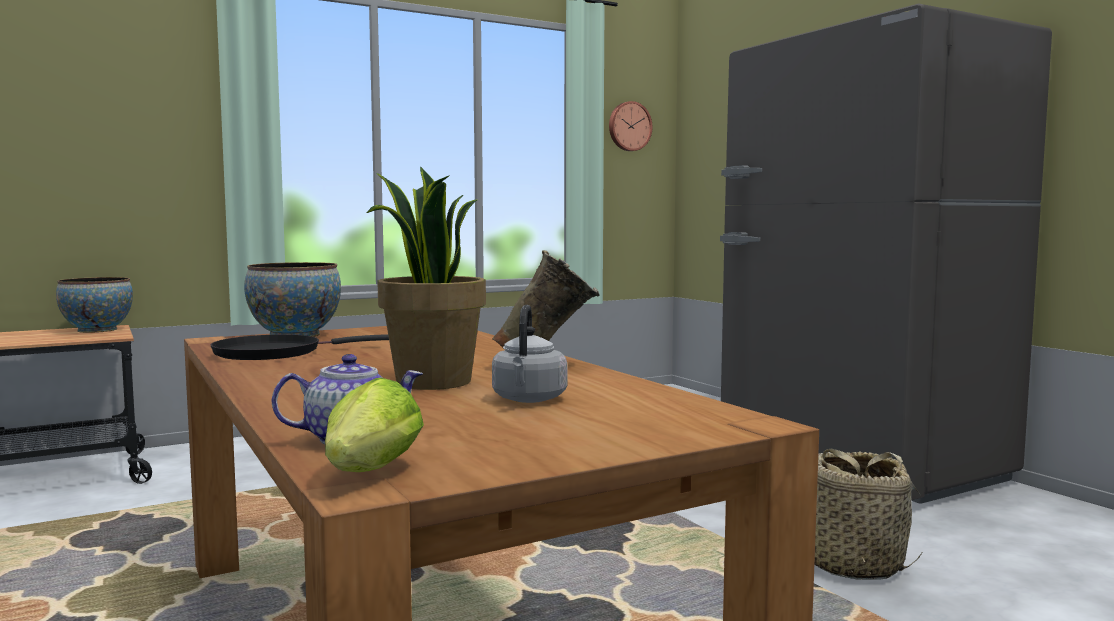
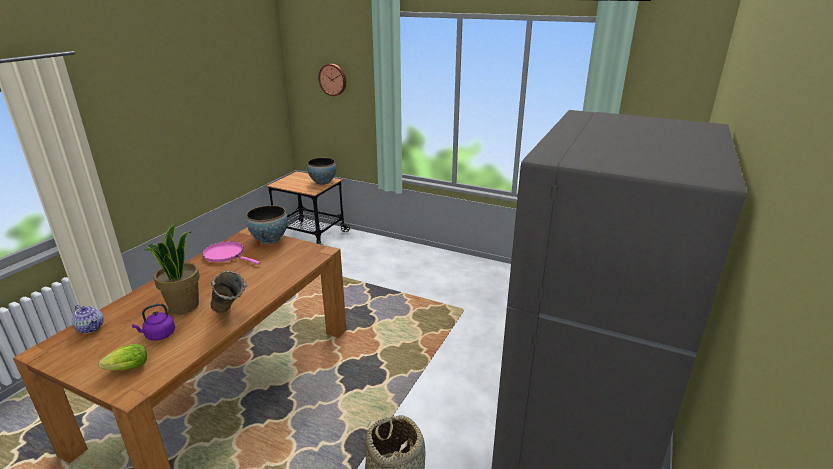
camera: 55 degrees right, 20 degrees up
black frying pan [211,334,389,360] -> pink frying pan [202,241,260,264]
lettuce [325,378,424,472] -> lettuce moved to [98,344,147,370]
grey kettle [492,305,567,403] -> purple kettle [131,303,175,341]
wall clock [609,101,653,151] -> wall clock moved to [318,64,346,96]

